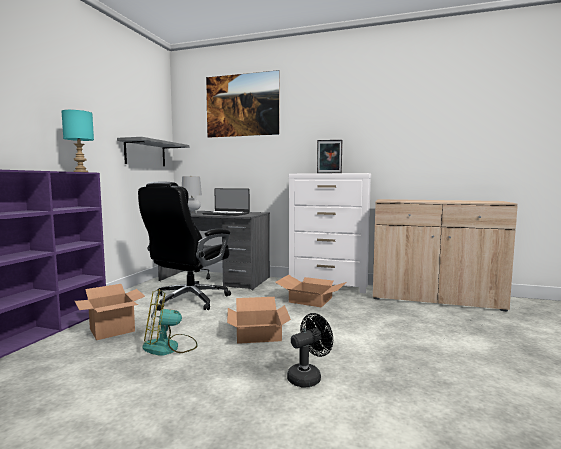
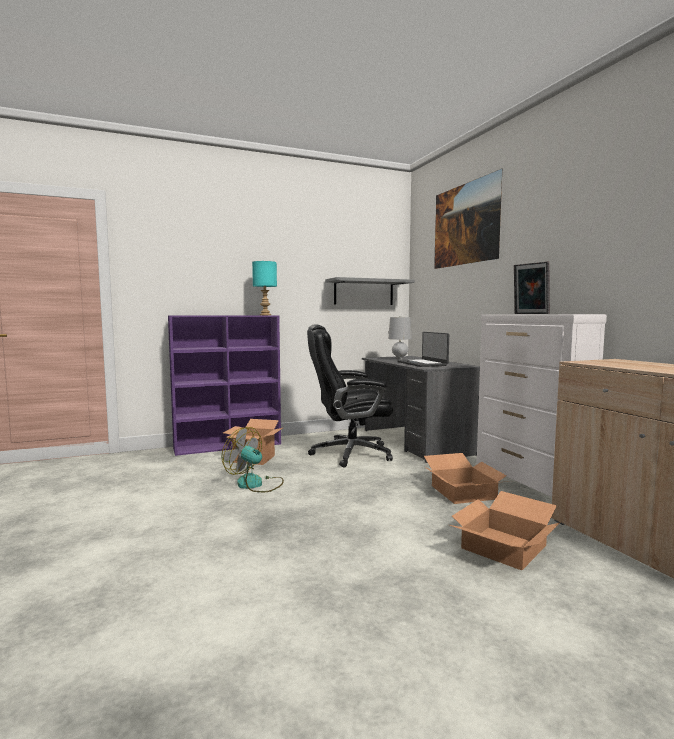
camera: 50 degrees right, 0 degrees up
cardboard box [227,297,291,344] -> cardboard box moved to [450,491,561,570]
black fan [287,313,333,388] -> none

